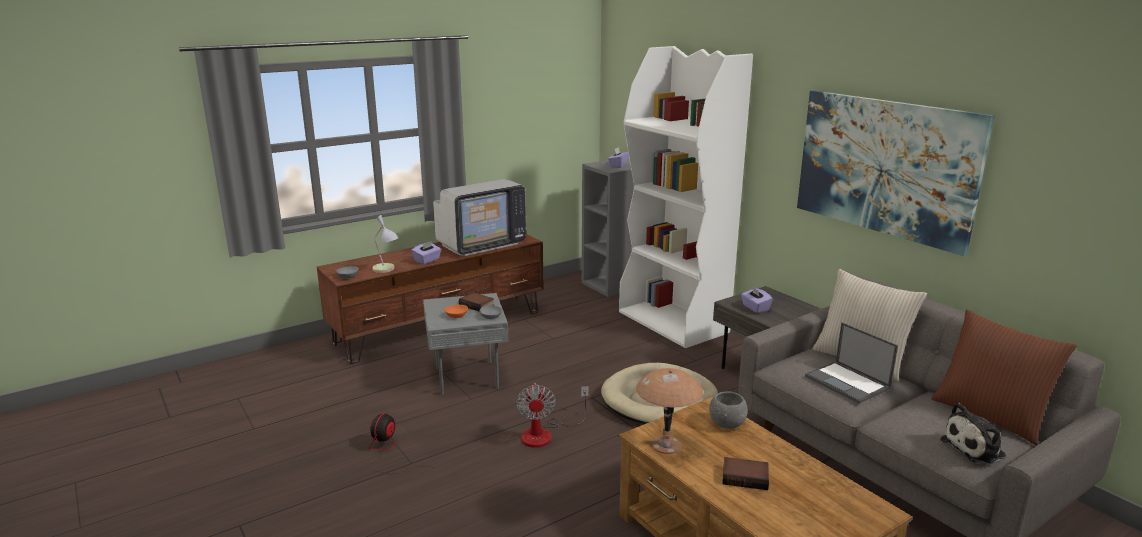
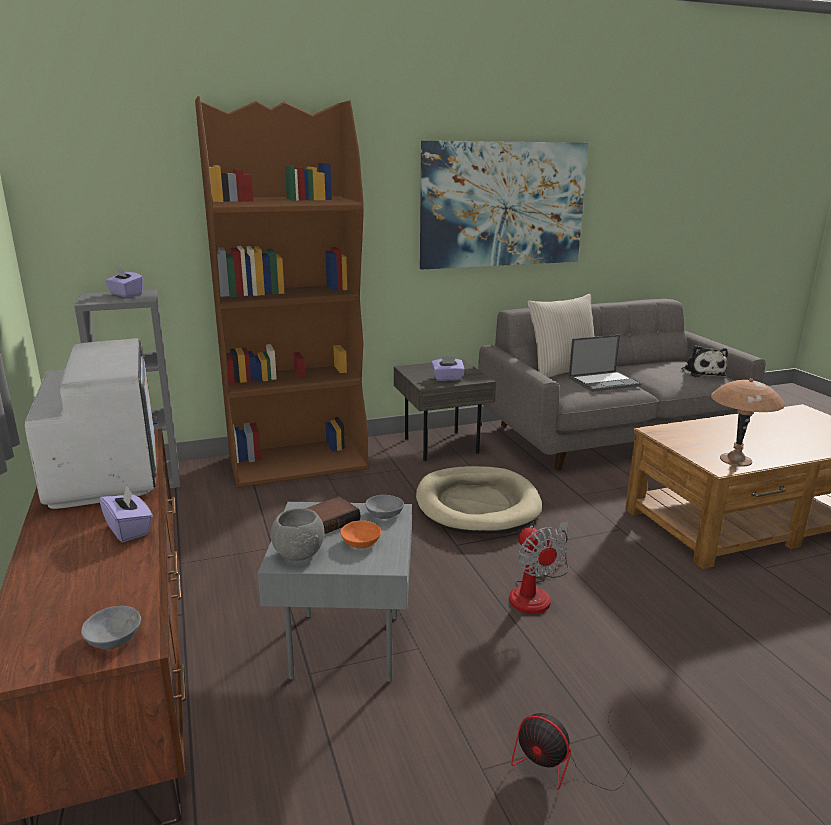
camera: 75 degrees left, 0 degrees up
table lamp [373,215,399,273] -> none
fan [516,383,589,448] -> fan turned 60 degrees clockwise [509,522,569,614]
white bookcase [619,46,753,348] -> brown bookcase [195,96,368,488]
grey bowl [709,391,748,429] -> grey bowl moved to [271,508,325,561]
book [723,457,769,490] -> none
brown pillow [931,310,1077,445] -> none

